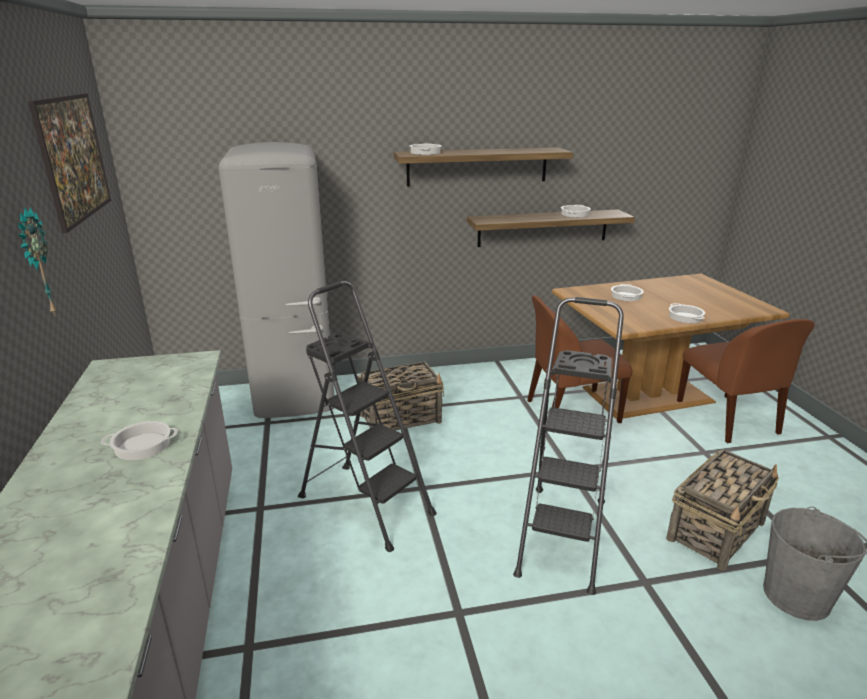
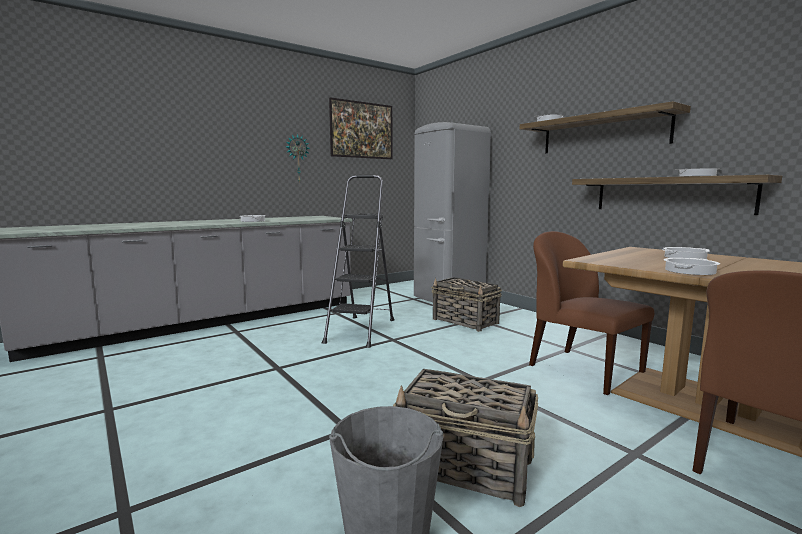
camera: 65 degrees right, 15 degrees down
step ladder [513,297,624,595] -> none

